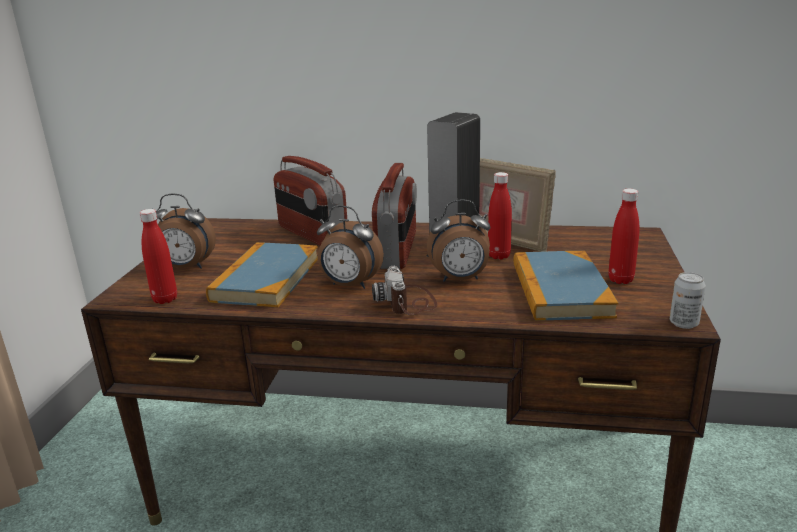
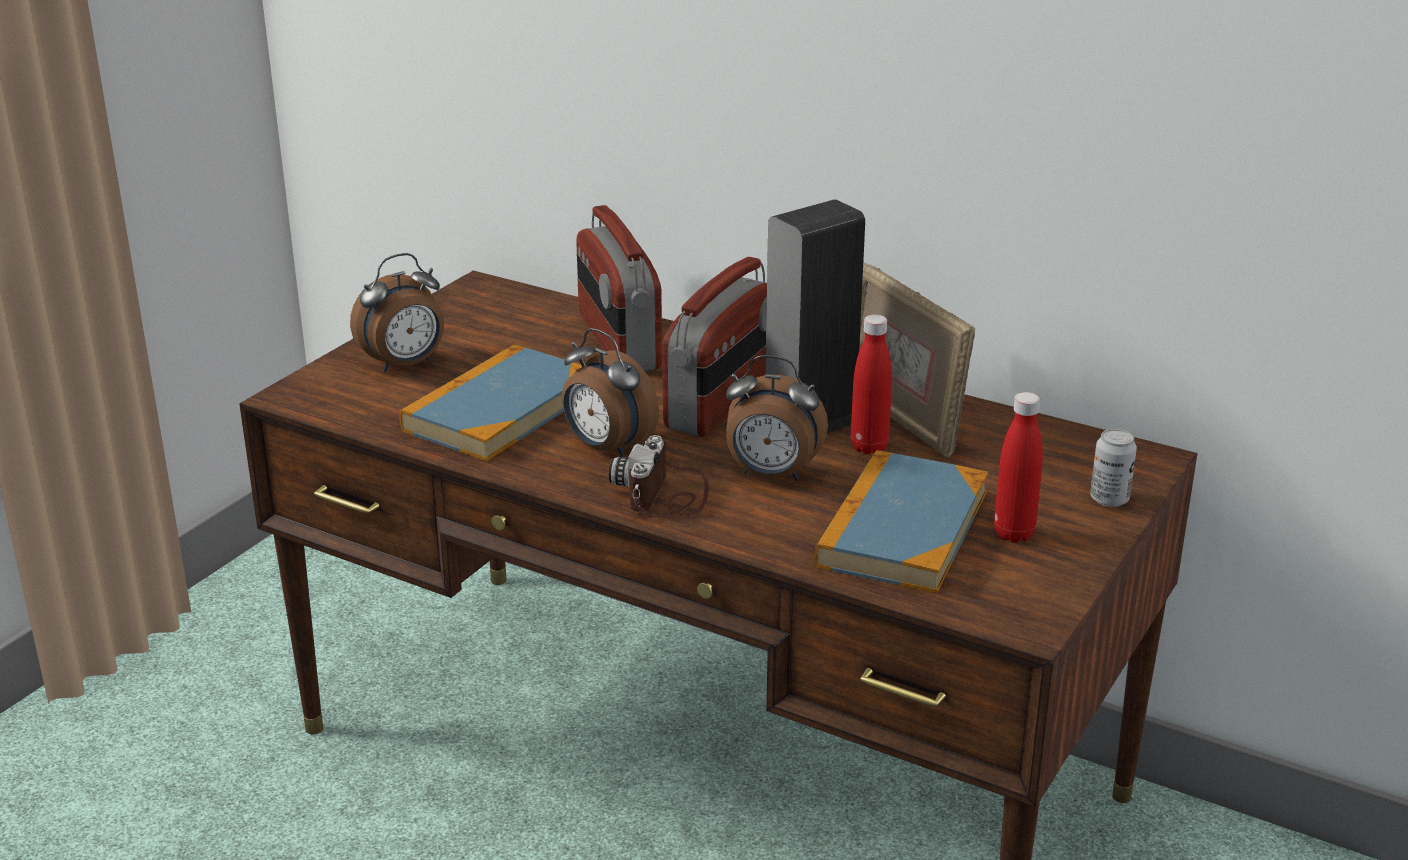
camera: 20 degrees right, 5 degrees up
red bottle [140,209,177,304] -> none
alarm clock [156,194,216,269] -> alarm clock turned 60 degrees counterclockwise [350,253,444,372]
can [670,272,706,329] -> can moved to [1090,429,1137,507]

